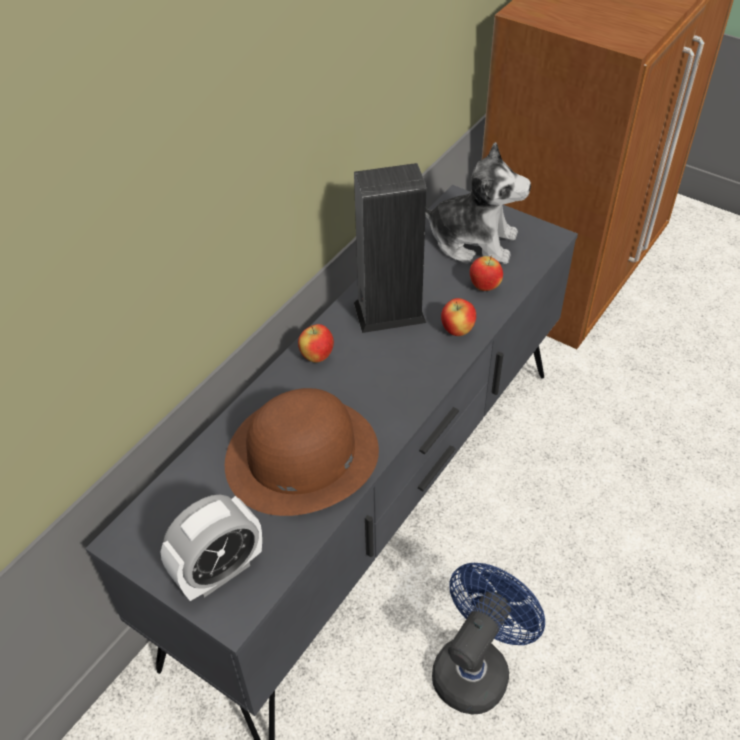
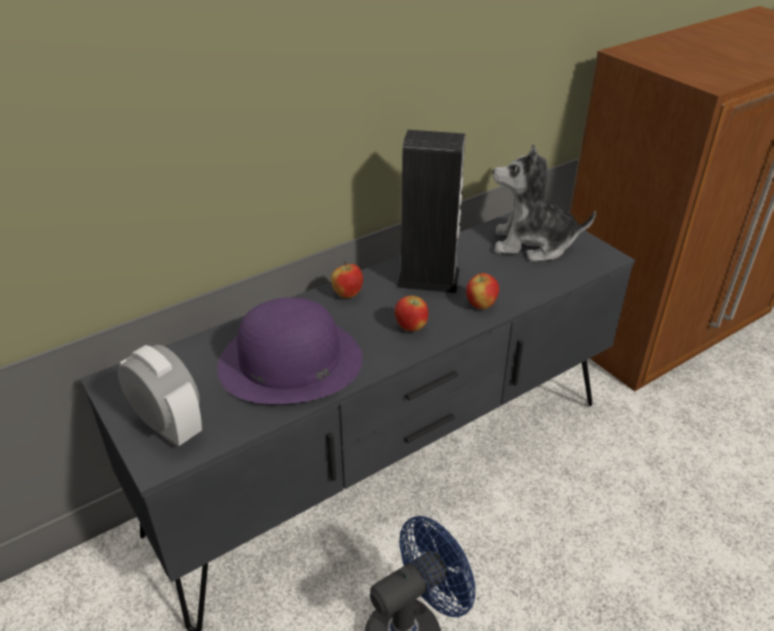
camera: 20 degrees right, 10 degrees down
alarm clock [161,494,262,601] -> alarm clock turned 120 degrees counterclockwise [118,345,202,447]
brown hat [225,388,379,516] -> purple hat [217,297,362,404]
plush toy [426,142,531,264] -> plush toy turned 150 degrees clockwise [493,144,596,262]
apple [470,255,503,291] -> apple moved to [395,295,428,331]

